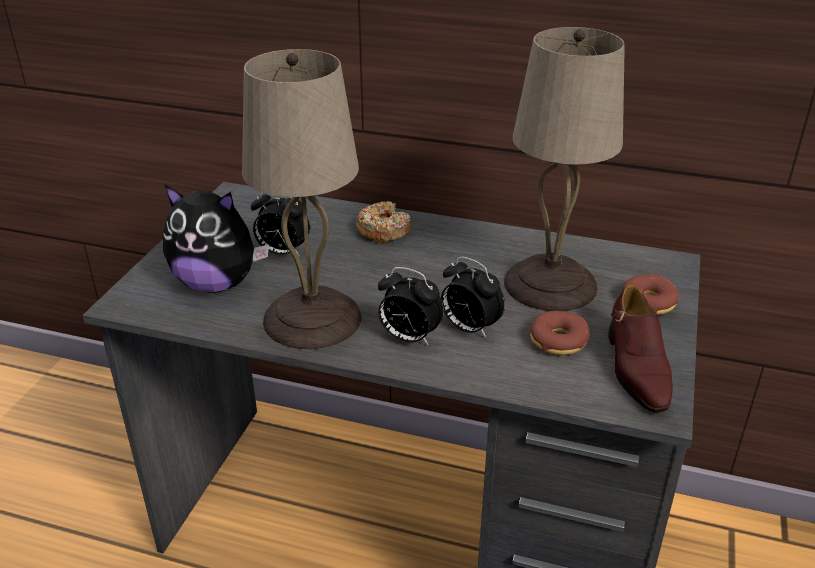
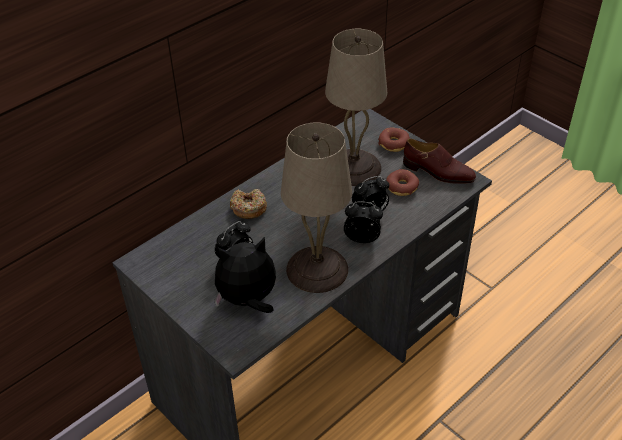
camera: 60 degrees left, 10 degrees up
plush toy [163,185,269,293] -> plush toy turned 150 degrees counterclockwise [214,237,276,313]
alarm clock [378,267,444,346] -> alarm clock turned 135 degrees counterclockwise [344,201,383,243]

